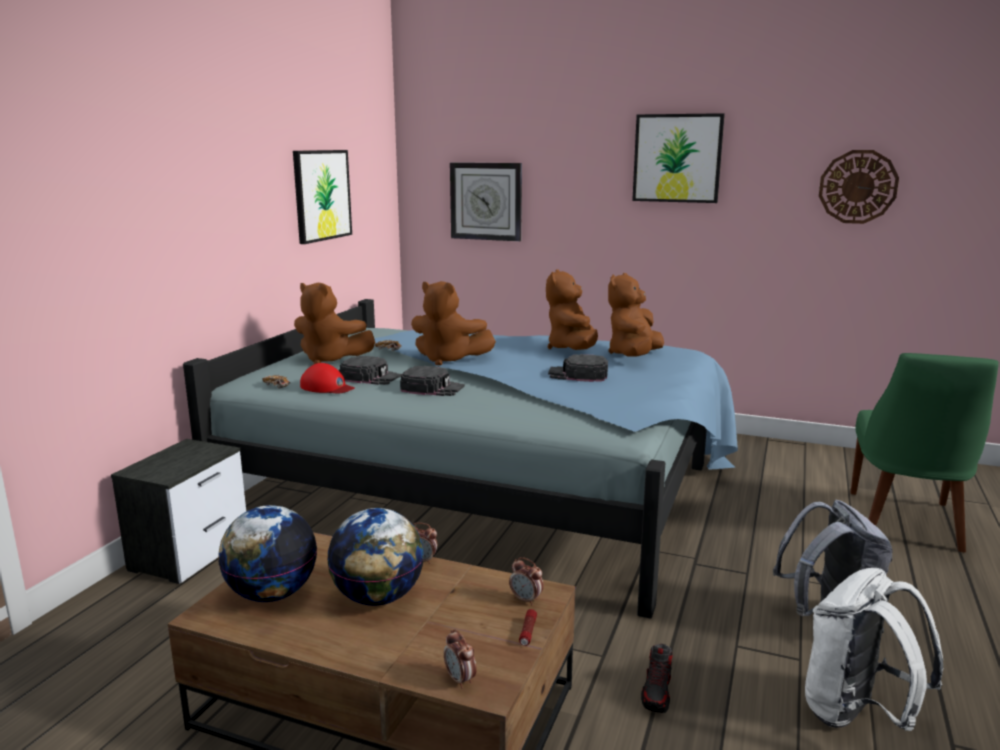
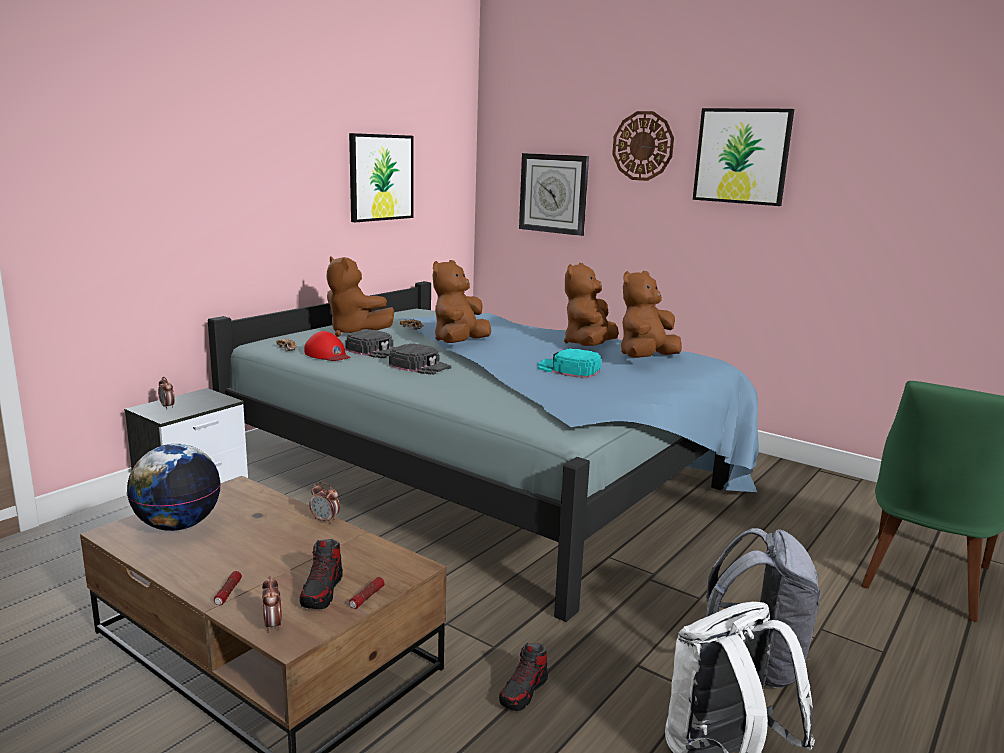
camera: 15 degrees right, 0 degrees up
globe [327,508,424,606] -> none
brown plush toy [411,281,496,365] -> brown plush toy turned 75 degrees clockwise [433,260,491,343]
alarm clock [509,557,544,605] -> alarm clock moved to [158,377,175,409]
black cap [548,354,608,382] -> turquoise cap [538,349,601,378]
wall clock [819,150,899,224] -> wall clock moved to [612,111,674,181]
none -> flashlight [214,571,242,605]
none -> shoe [300,539,343,609]

